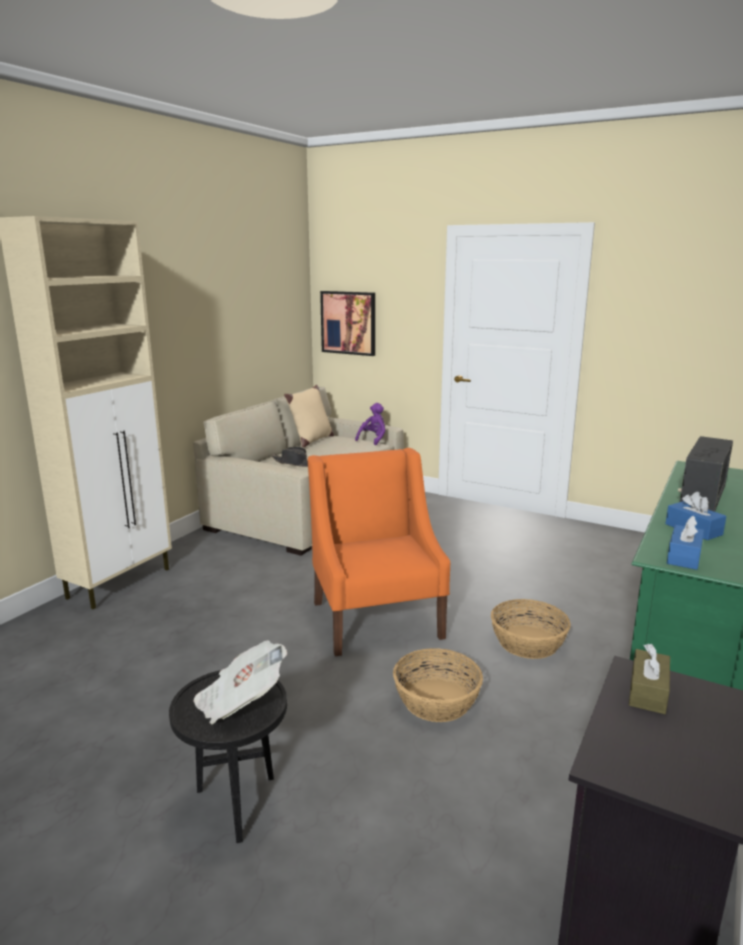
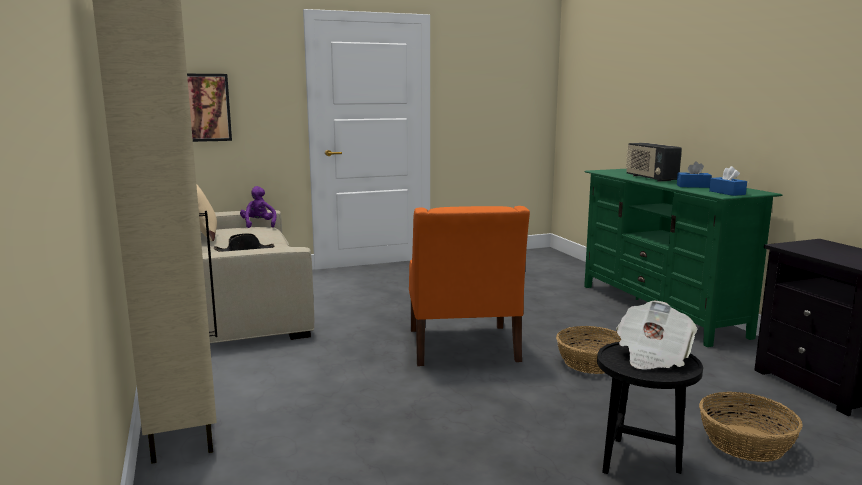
camera: 50 degrees left, 5 degrees down
orange armchair [308,448,450,656] -> orange armchair turned 120 degrees counterclockwise [409,206,530,366]
basket [491,599,571,659] -> basket moved to [699,392,803,462]
brown tissue box [629,644,670,714] -> none

